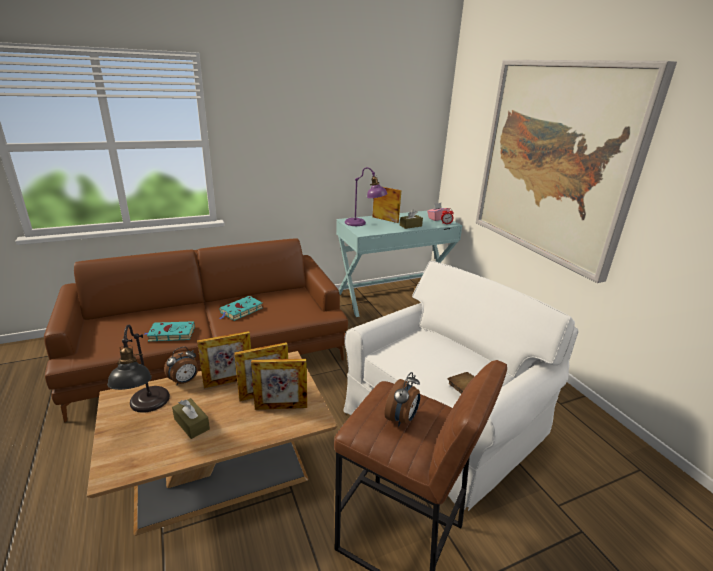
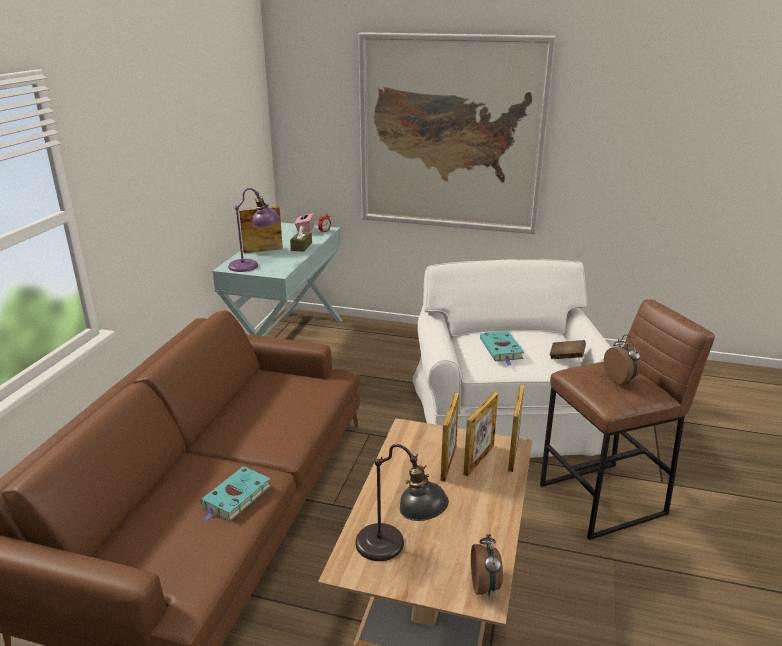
camera: 50 degrees left, 0 degrees up
alarm clock [164,347,198,385] -> alarm clock moved to [471,534,503,596]
brown tissue box [172,398,210,439] -> none
picture frame [197,331,251,388] -> picture frame moved to [508,385,524,472]
turquoise book [219,296,263,321] -> turquoise book moved to [480,331,524,366]

